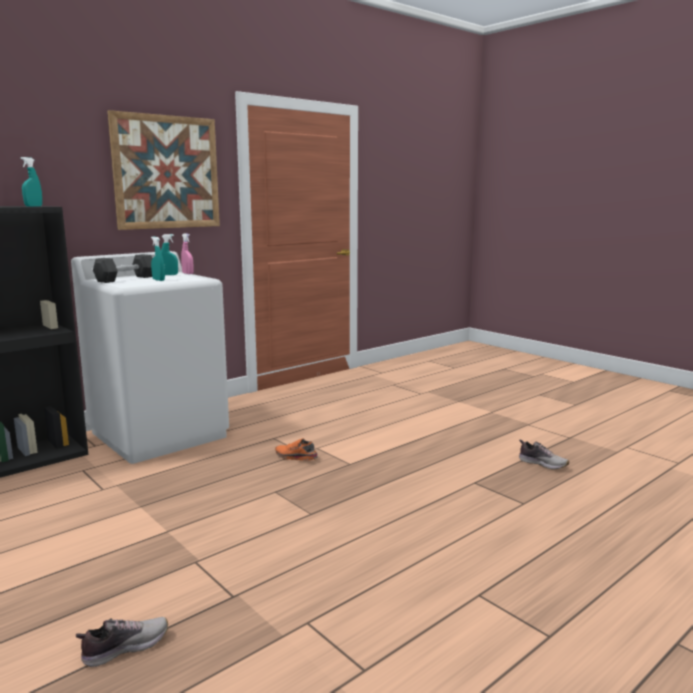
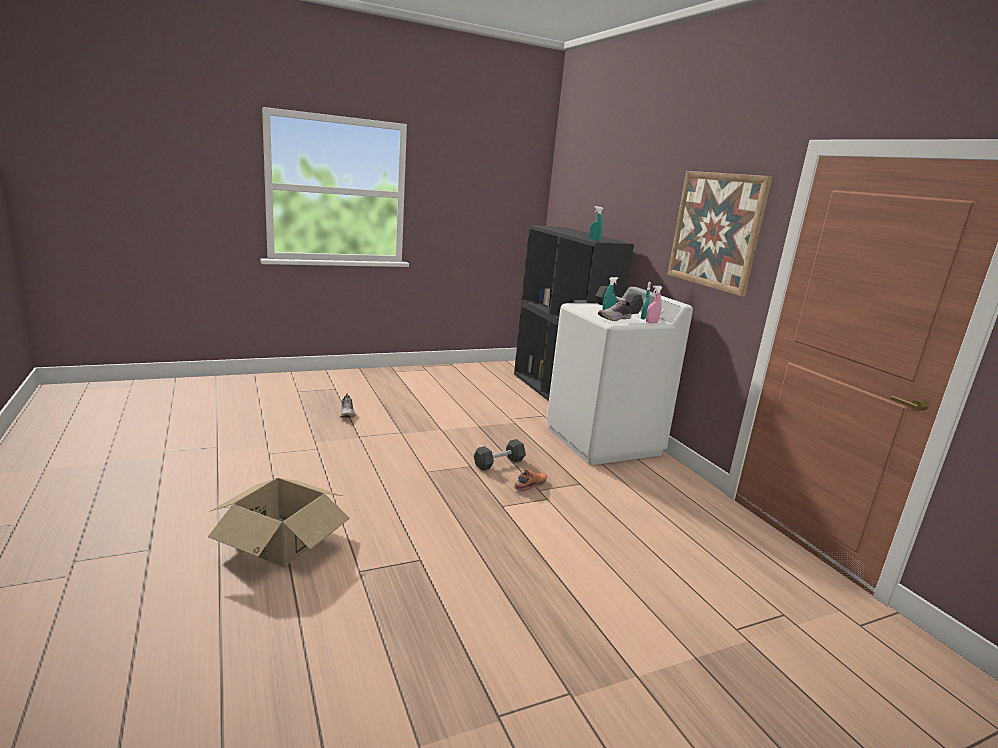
camera: 105 degrees right, 5 degrees up
shoe [519,439,569,470] -> shoe moved to [598,300,633,321]
none -> cardboard box [208,478,350,567]
none -> black dumbbell [474,439,526,471]

